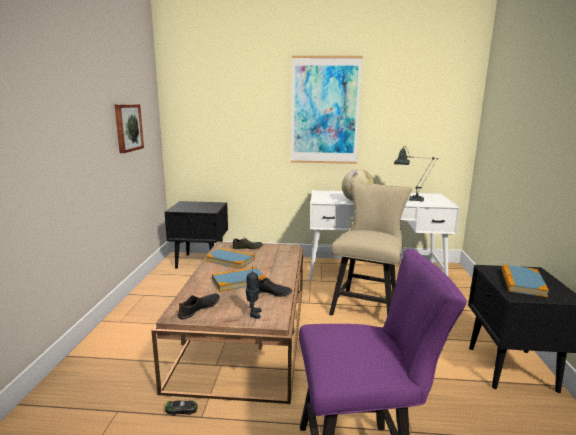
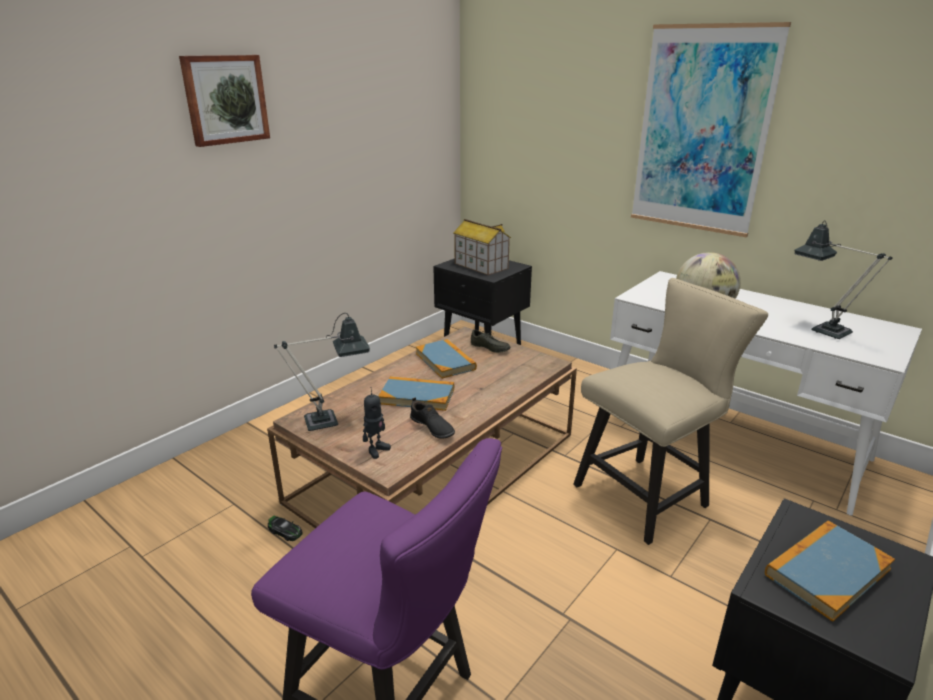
camera: 35 degrees right, 10 degrees up
picture [115,104,144,153] -> picture moved to [179,55,270,147]
black shoe [177,293,220,319] -> table lamp [274,313,370,431]
none -> toy house [453,219,511,275]

